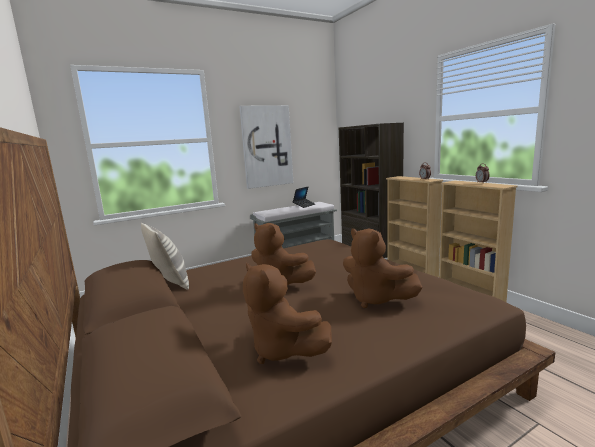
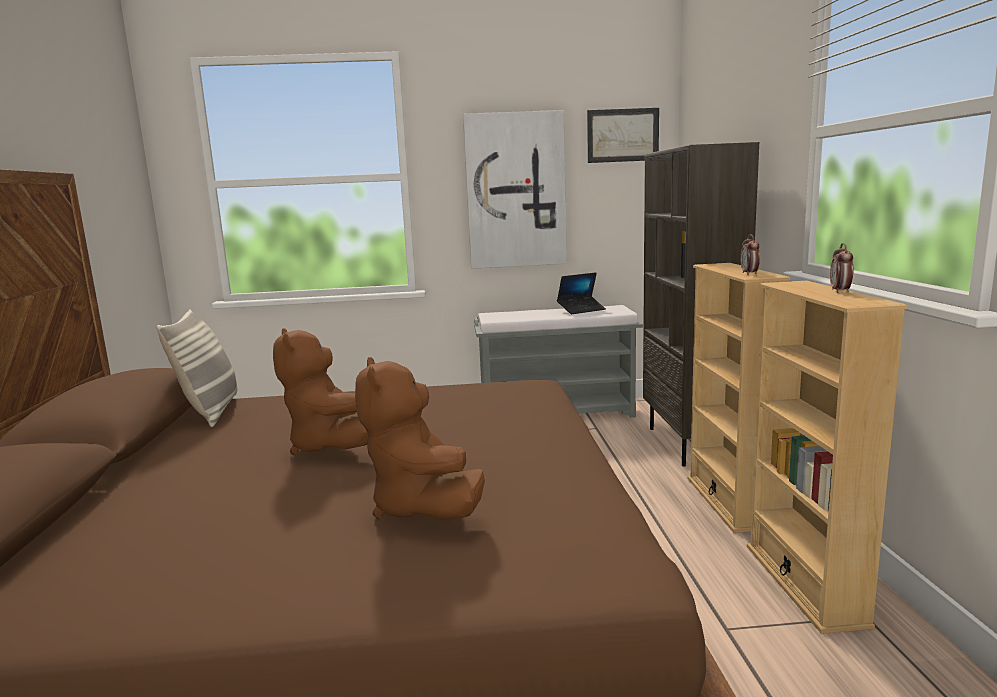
camera: 25 degrees right, 0 degrees up
brown plush toy [243,263,332,364] -> none
none -> picture [587,108,659,163]

